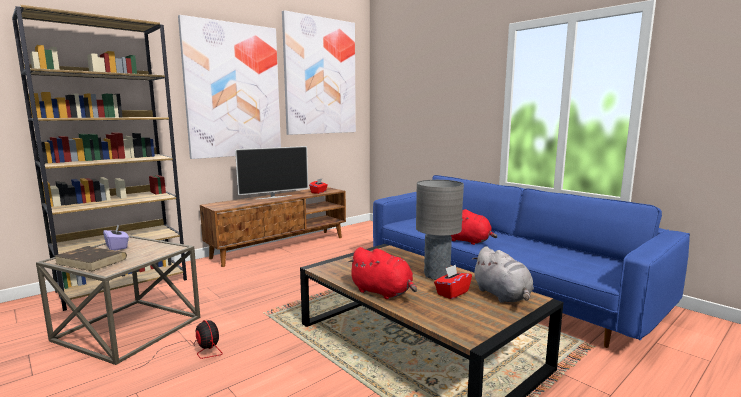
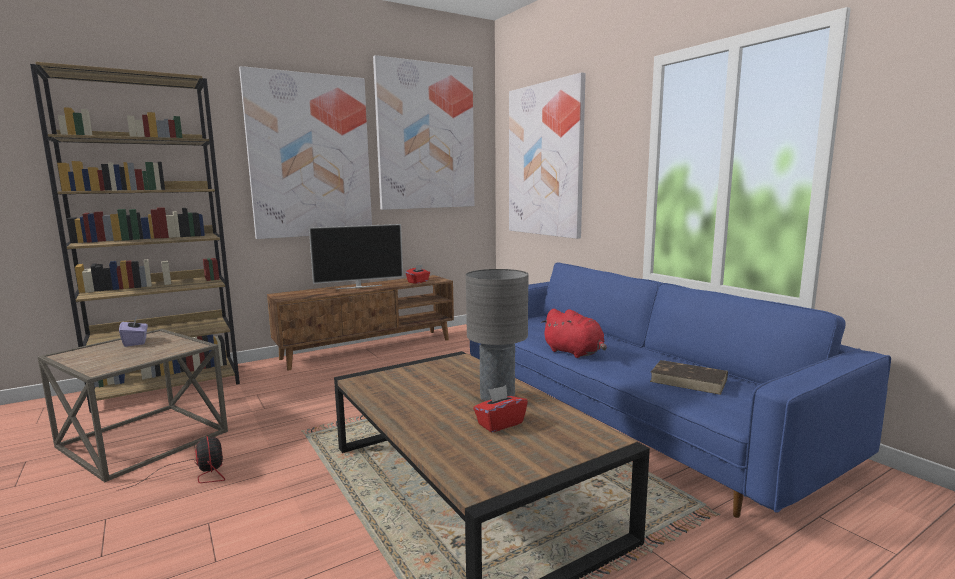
camera: 10 degrees right, 0 degrees up
brown book [55,246,127,271] -> brown book moved to [650,360,728,395]
red plush toy [347,247,417,299] -> none
grey plush toy [472,246,534,303] -> none
none -> picture [509,72,586,239]

